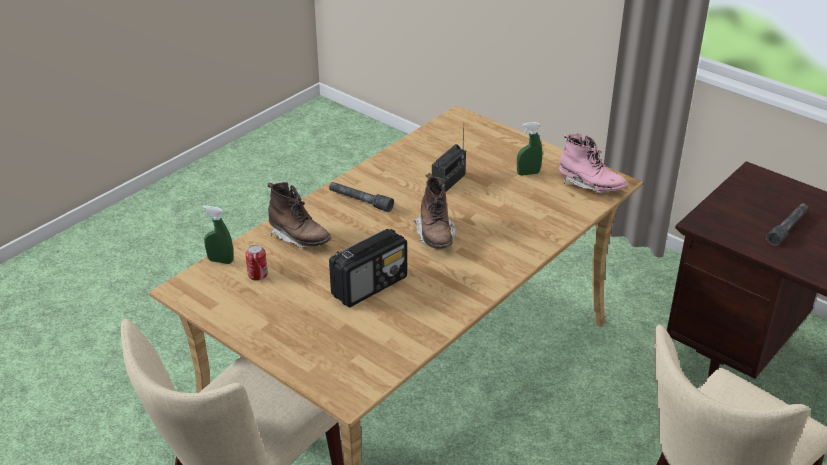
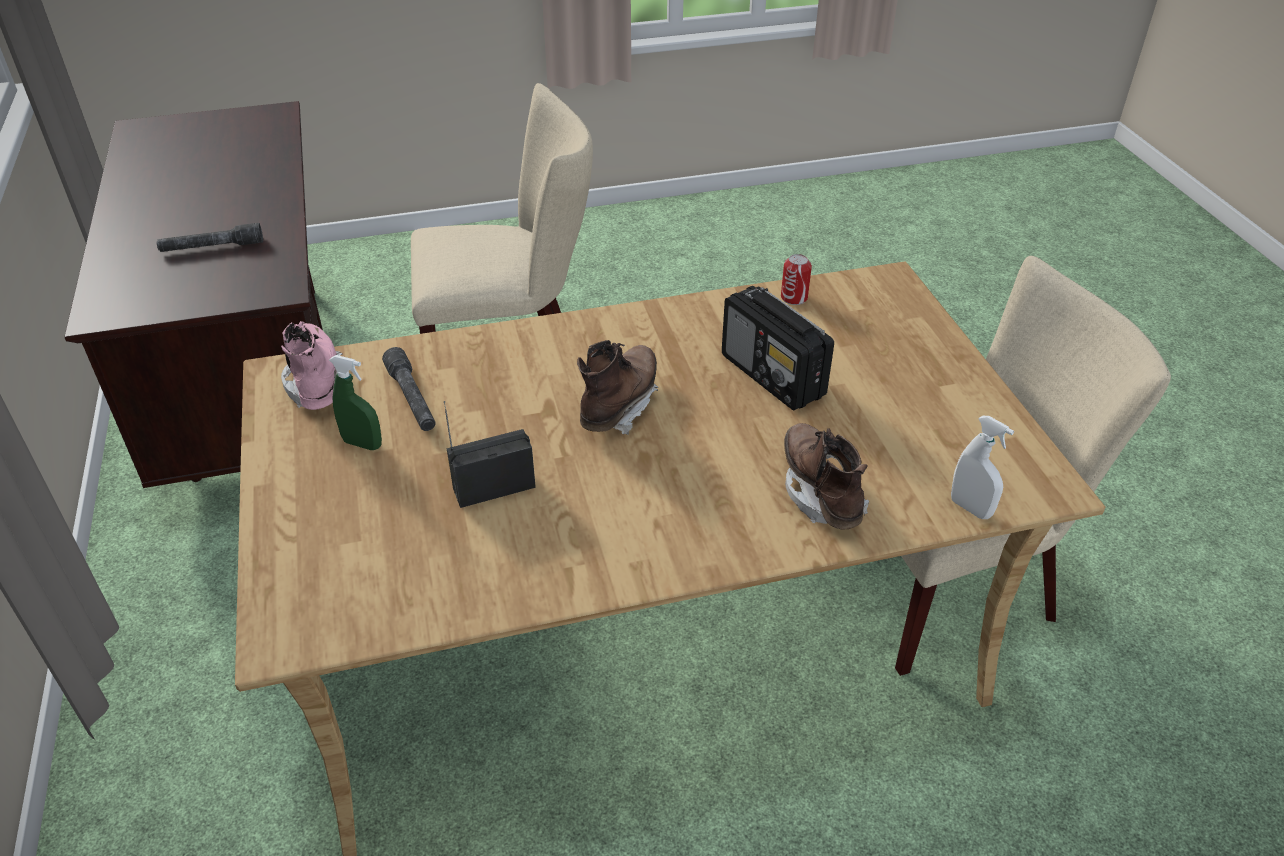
camera: 145 degrees left, 5 degrees up
green spray bottle [203,206,233,264] -> white spray bottle [951,416,1014,519]
can [245,245,268,281] -> can moved to [781,254,812,305]
grey flashlight [329,182,394,212] -> grey flashlight moved to [382,347,436,431]
radio [329,229,407,307] -> radio turned 120 degrees counterclockwise [722,286,834,411]

